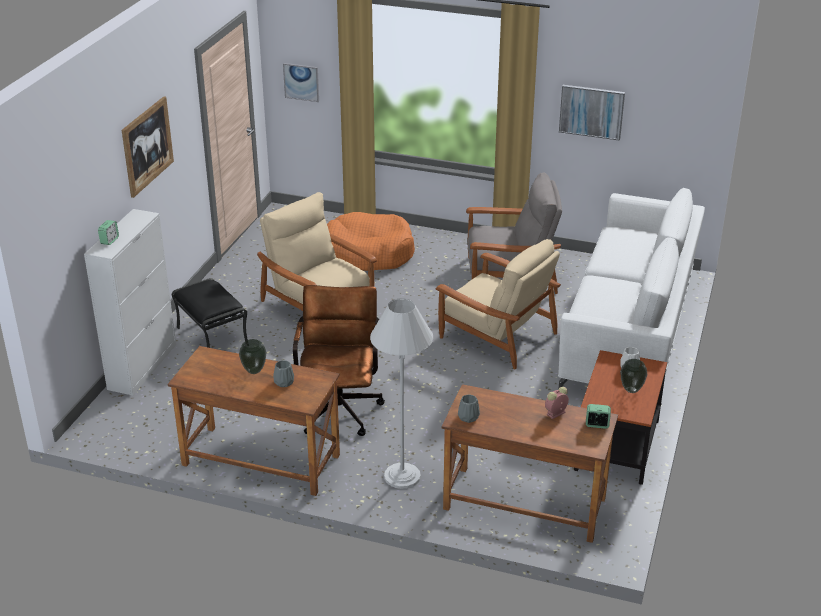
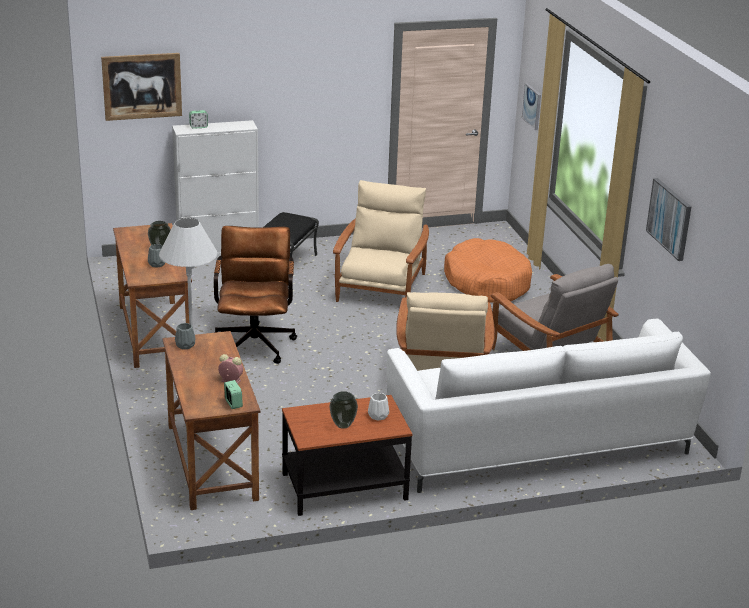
camera: 55 degrees right, 5 degrees down
picture [122,96,174,198] -> picture moved to [101,53,182,121]
brown office chair [293,285,385,436] -> brown office chair turned 60 degrees counterclockwise [214,226,297,364]

